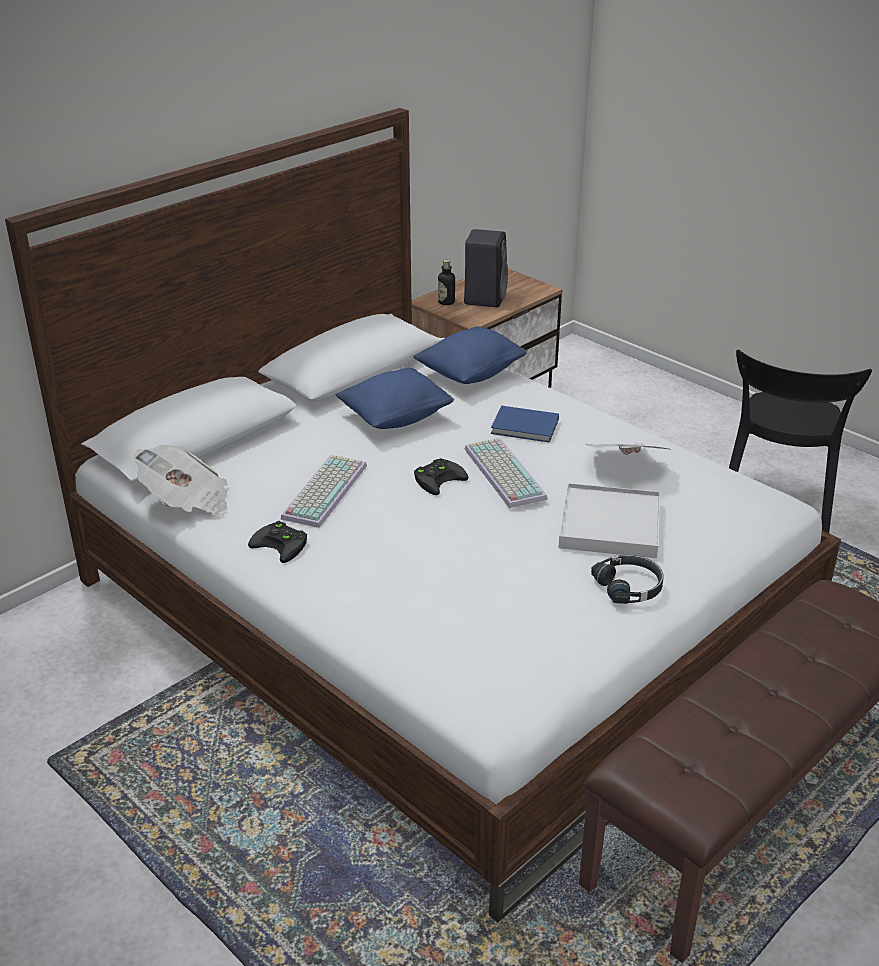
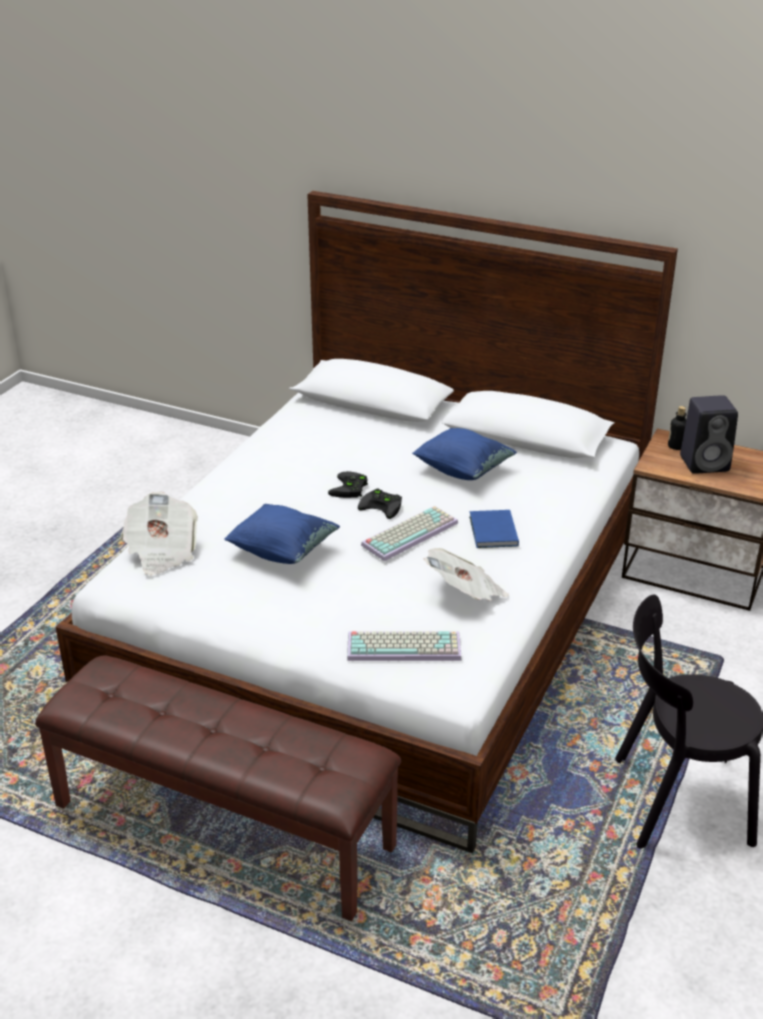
camera: 70 degrees right, 0 degrees up
newspaper [134,445,227,515] -> newspaper moved to [121,492,198,575]
black game controller [248,521,307,563] -> black game controller moved to [328,471,368,498]
keyboard [281,455,367,528] -> keyboard moved to [347,631,462,661]
blue pillow [413,326,527,384] -> blue pillow moved to [224,504,340,564]
white tray [558,483,660,558] -> none
black headphones [591,555,664,604] -> none

